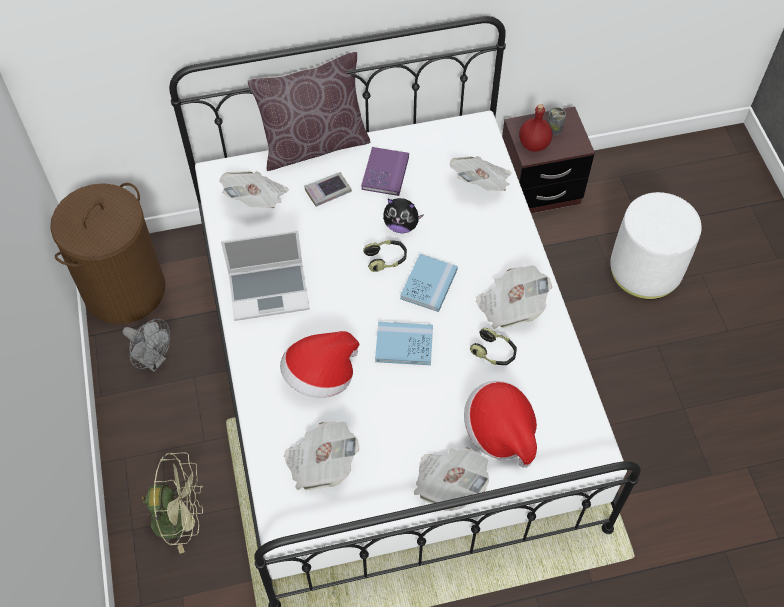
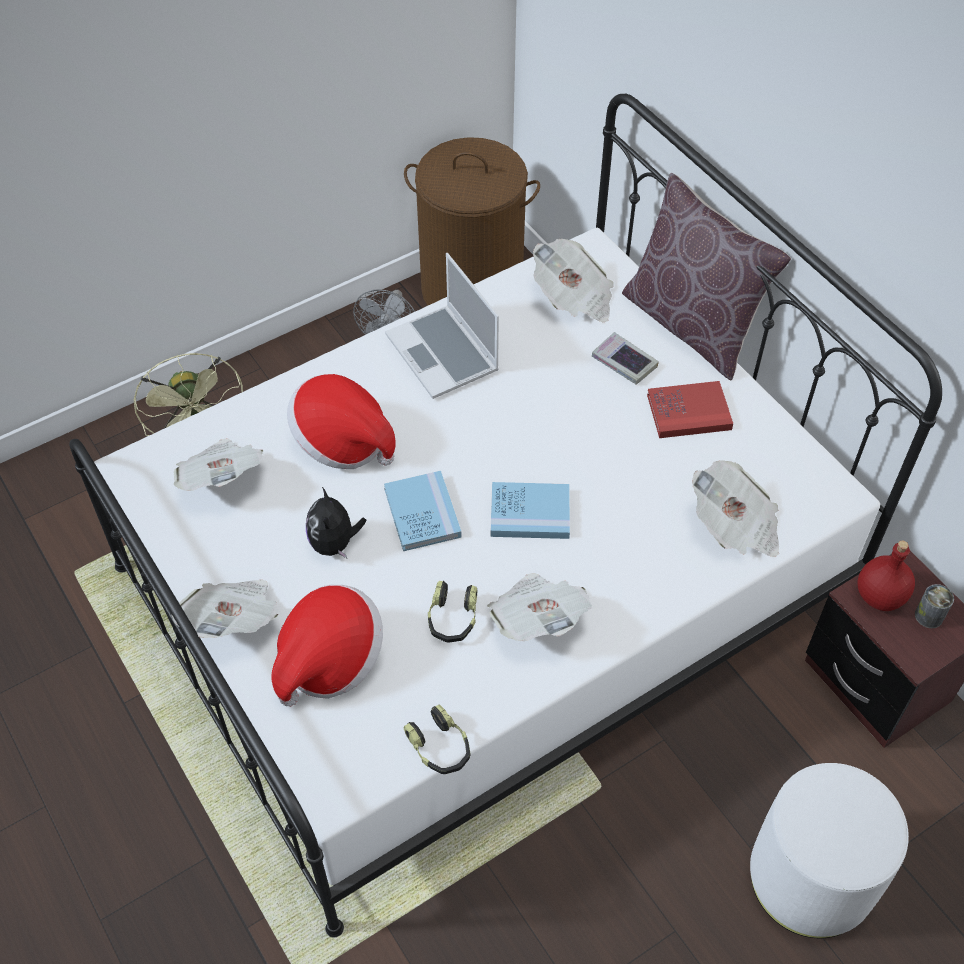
camera: 70 degrees right, 5 degrees down
purple book [361,147,409,196] -> red book [647,381,733,438]
headphones [363,240,407,272] -> headphones moved to [404,705,470,774]
plush toy [383,198,424,233] -> plush toy moved to [306,487,367,558]

